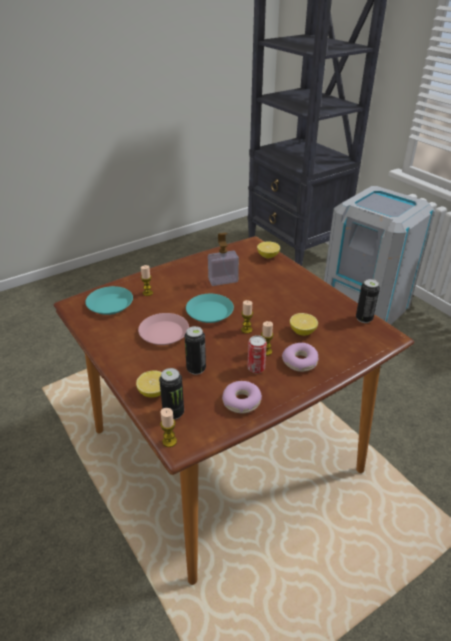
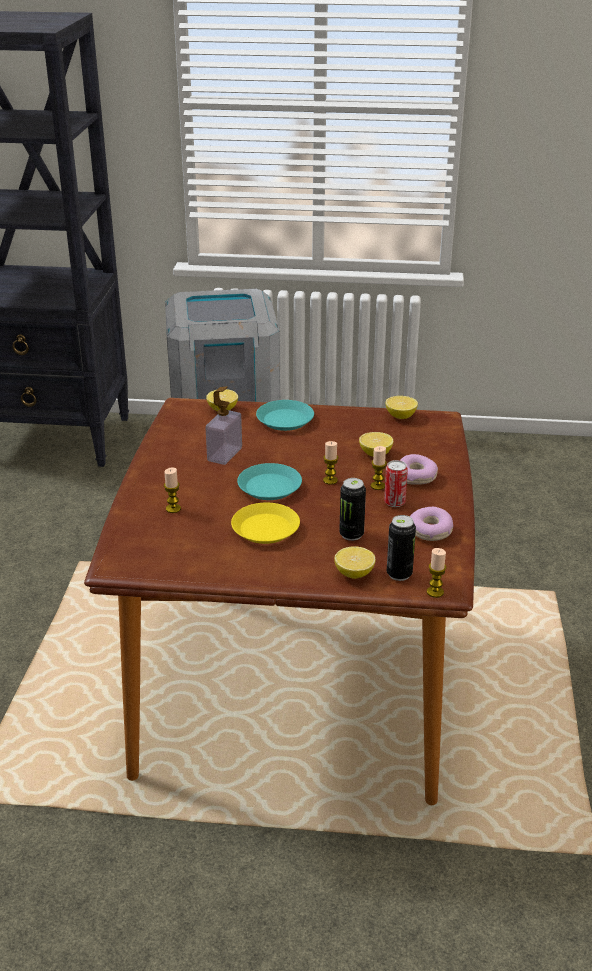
camera: 50 degrees left, 5 degrees down
turquoise plate [85,286,133,315] -> turquoise plate moved to [256,400,314,431]
pink plate [138,313,189,345] -> yellow plate [231,503,300,544]
can [356,279,380,323] -> lemon [386,396,418,419]

